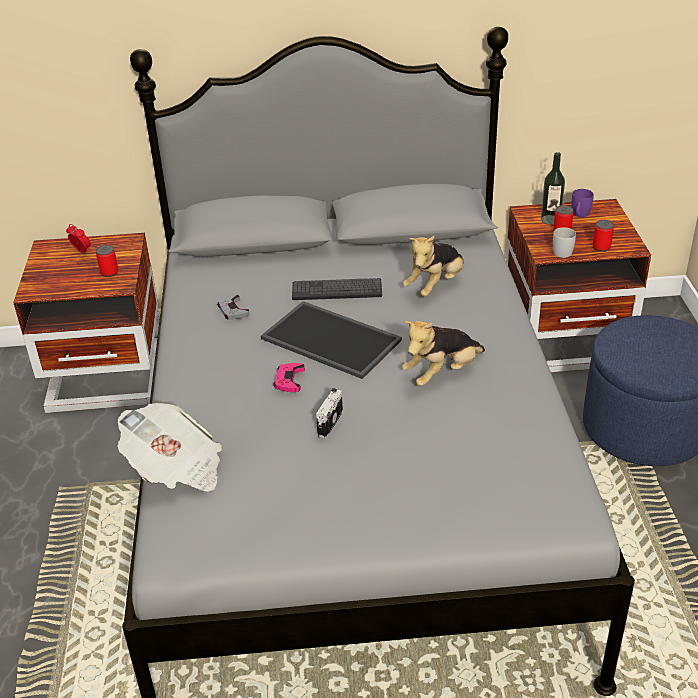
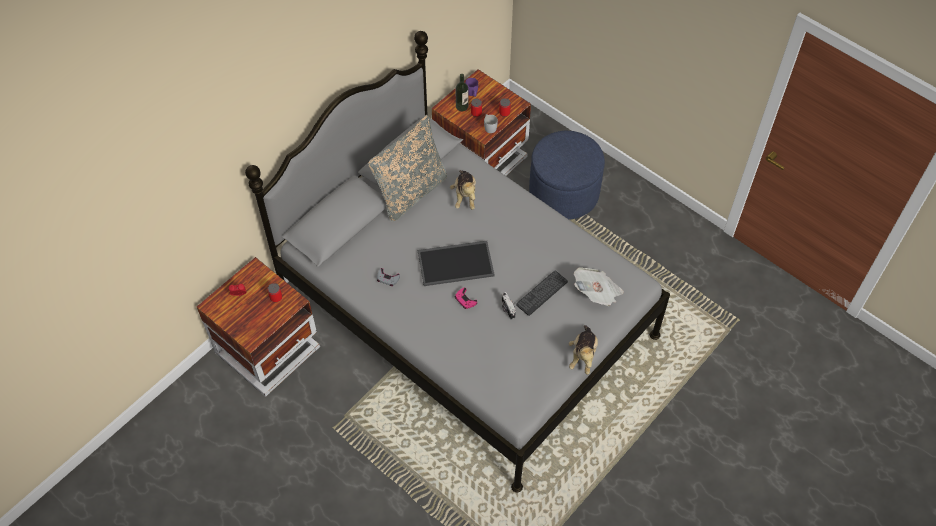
camera: 45 degrees left, 20 degrees up
newspaper [117,403,222,492] -> newspaper moved to [574,267,624,306]
keyboard [292,278,382,300] -> keyboard moved to [516,270,568,316]
plush toy [402,321,485,386] -> plush toy moved to [569,325,598,375]
none -> grey pillow [368,115,447,222]

